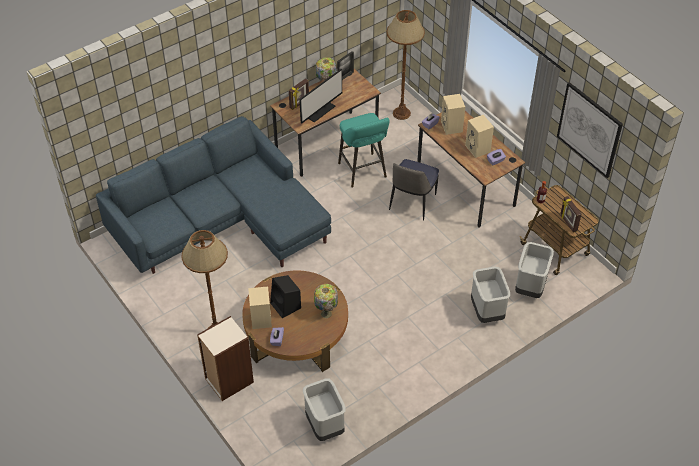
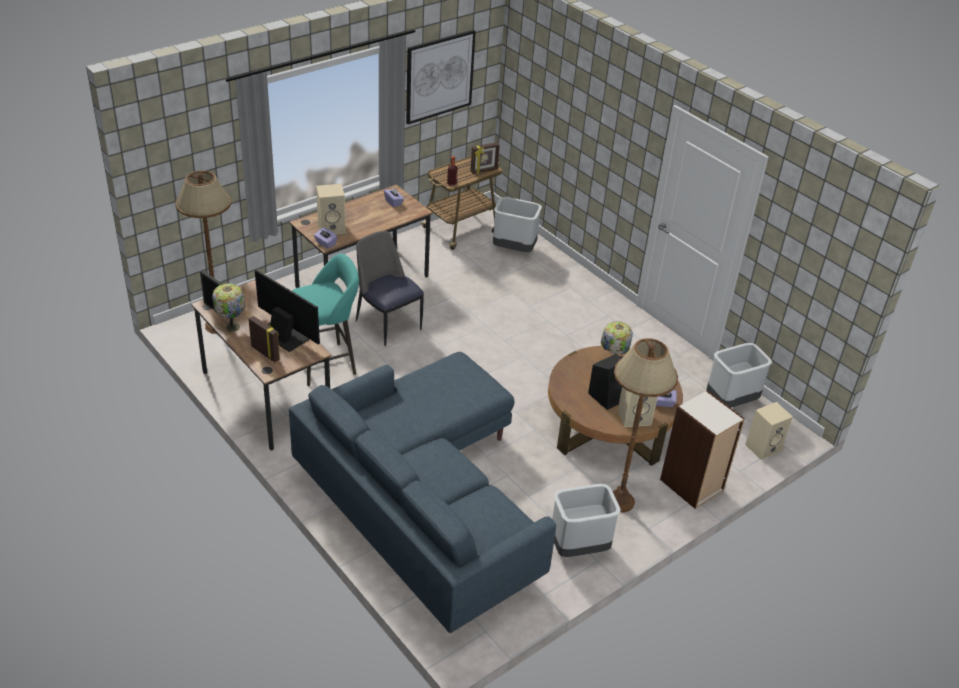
camera: 95 degrees left, 10 degrees down
chair [389,159,439,221] -> chair turned 150 degrees counterclockwise [356,231,424,346]
beige speaker [465,115,494,158] -> beige speaker moved to [745,402,793,460]
grey trash can [471,266,510,323] -> grey trash can moved to [552,484,620,557]

